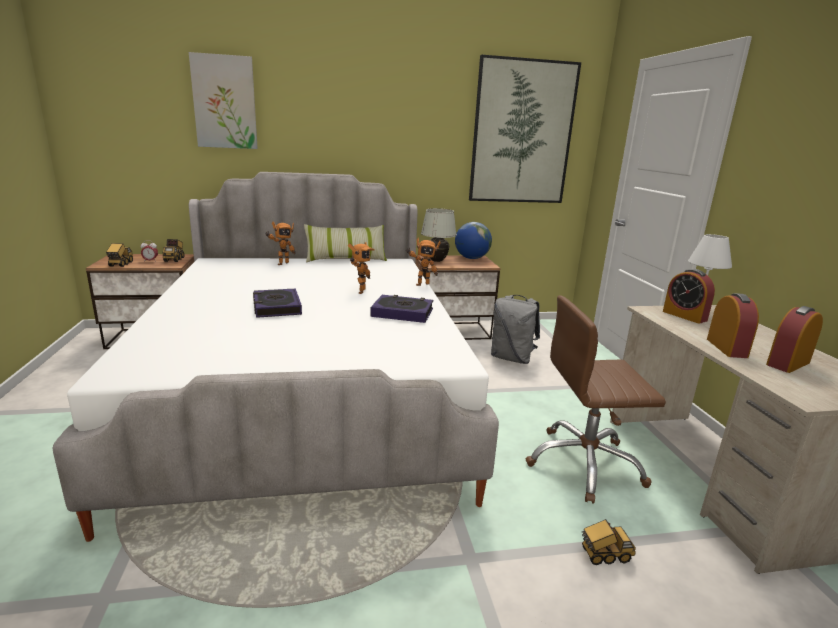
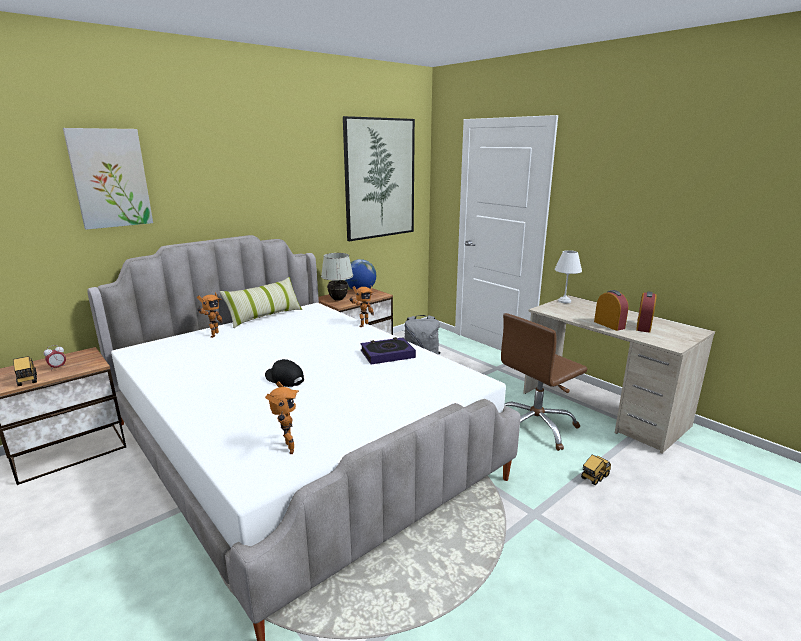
camera: 30 degrees left, 0 degrees up
toy truck [163,239,184,262] -> none
book [253,288,302,318] -> black cap [265,359,304,387]
toy robot [348,242,375,294] -> toy robot moved to [265,381,299,454]
alarm clock [663,269,715,324] -> none

